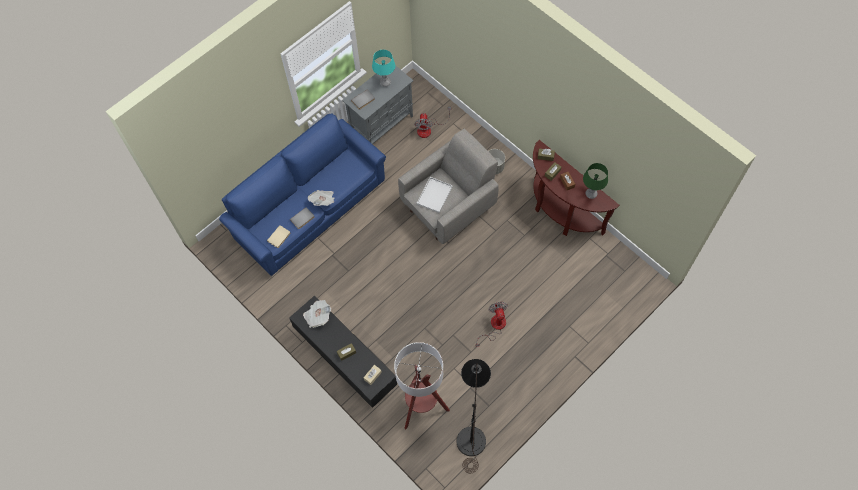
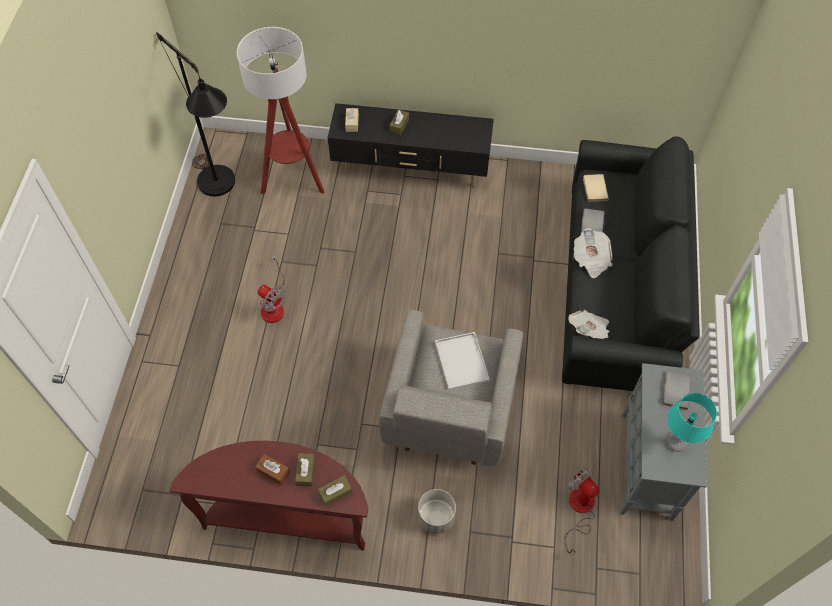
camera: 140 degrees right, 5 degrees down
blue sofa [219,114,386,276] -> black sofa [562,136,700,391]
newspaper [303,300,331,328] -> newspaper moved to [568,310,610,339]
green table lamp [583,163,608,199] -> none

